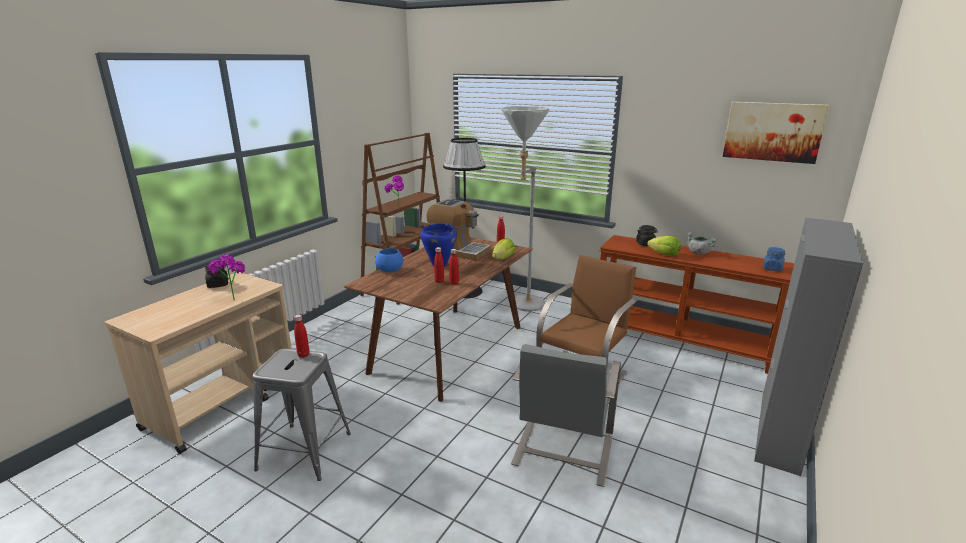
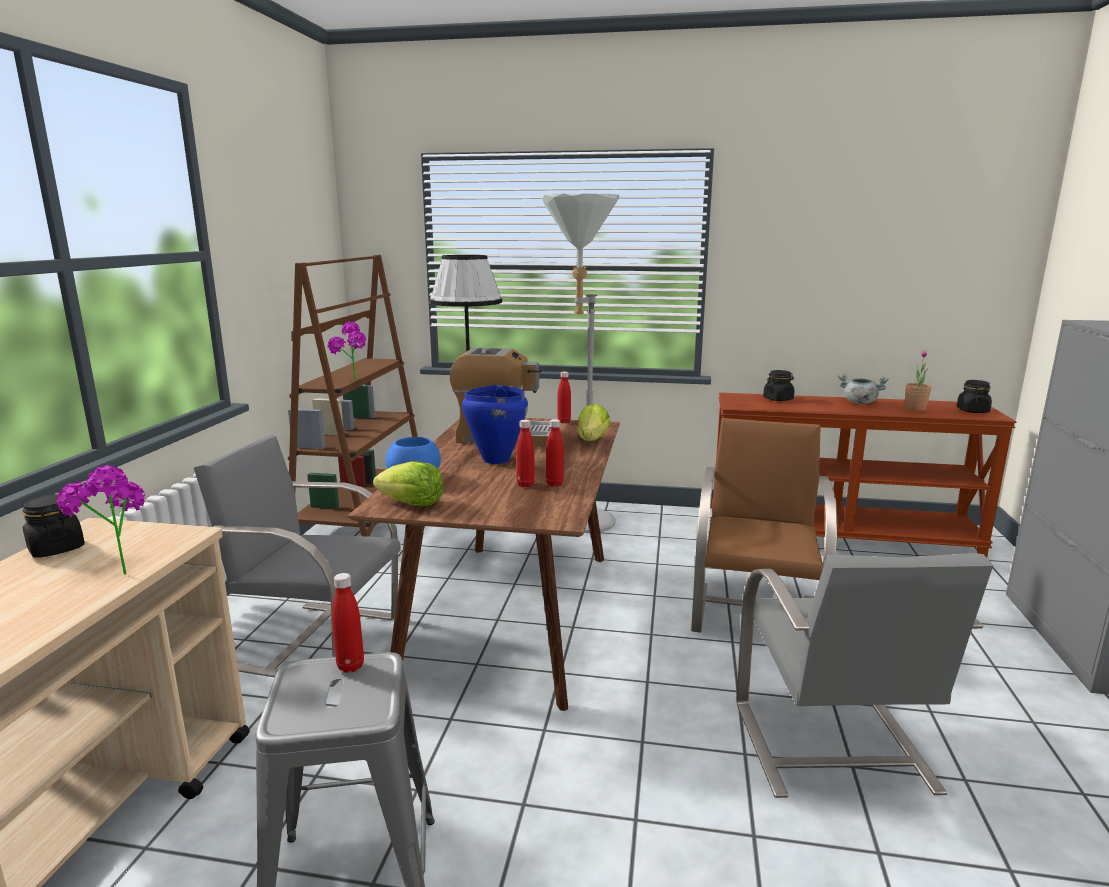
camera: 20 degrees left, 5 degrees down
lettuce [647,236,681,256] -> lettuce moved to [373,461,444,506]
picture [723,102,829,164] -> none
blue jar [763,247,785,272] -> black jar [957,380,992,413]
none -> grey chair [194,434,401,687]
none -> potted plant [905,350,932,411]

